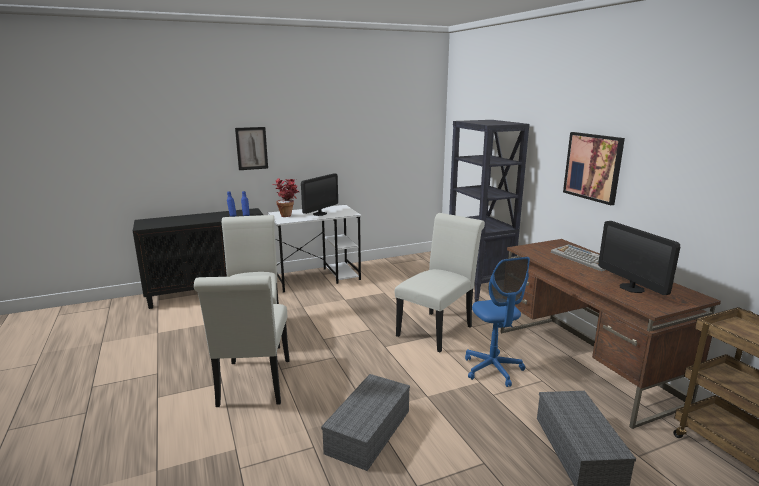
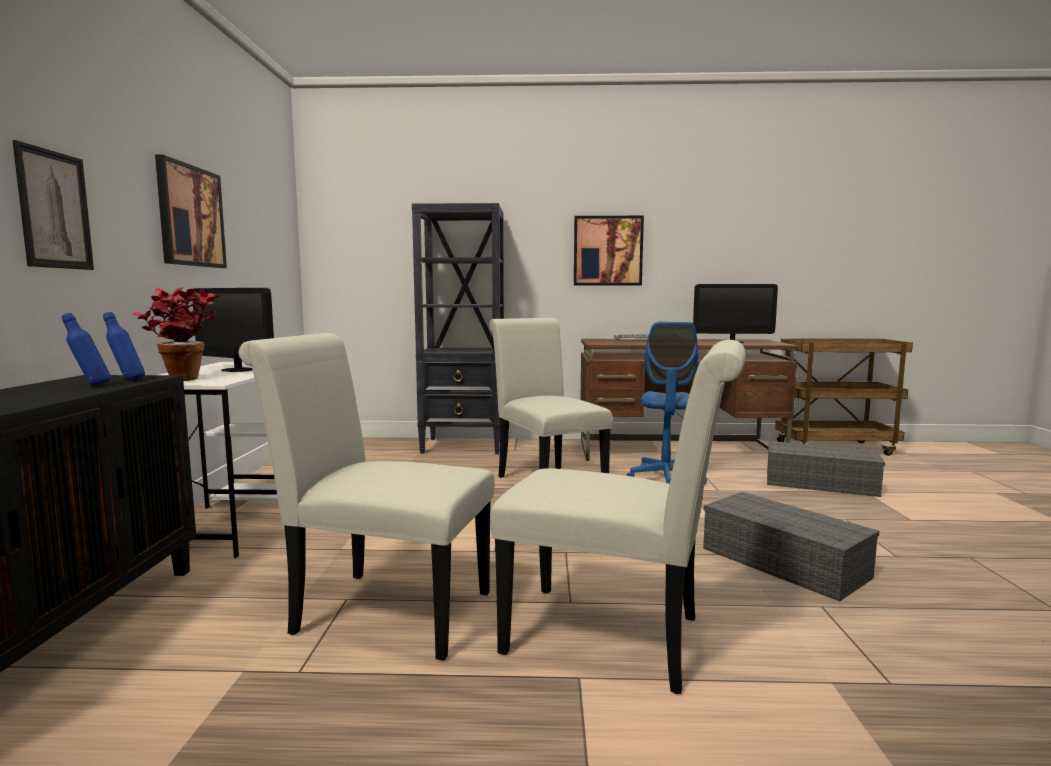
camera: 65 degrees left, 10 degrees down
monitor [301,173,338,216] -> monitor turned 150 degrees clockwise [192,288,274,372]
blue office chair [465,257,530,387] -> blue office chair turned 90 degrees clockwise [626,322,707,484]
none -> picture [155,155,227,268]

